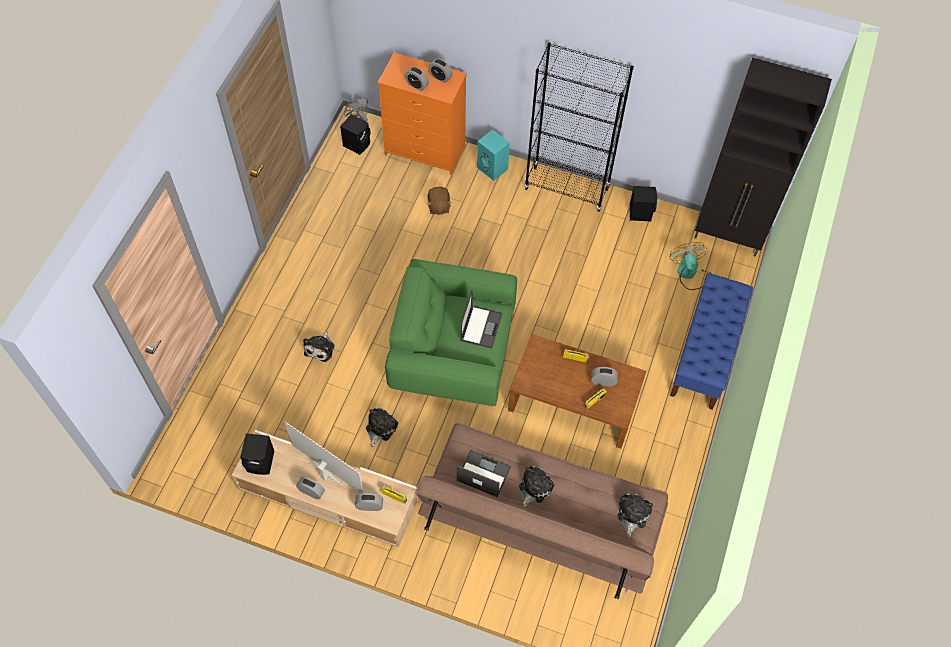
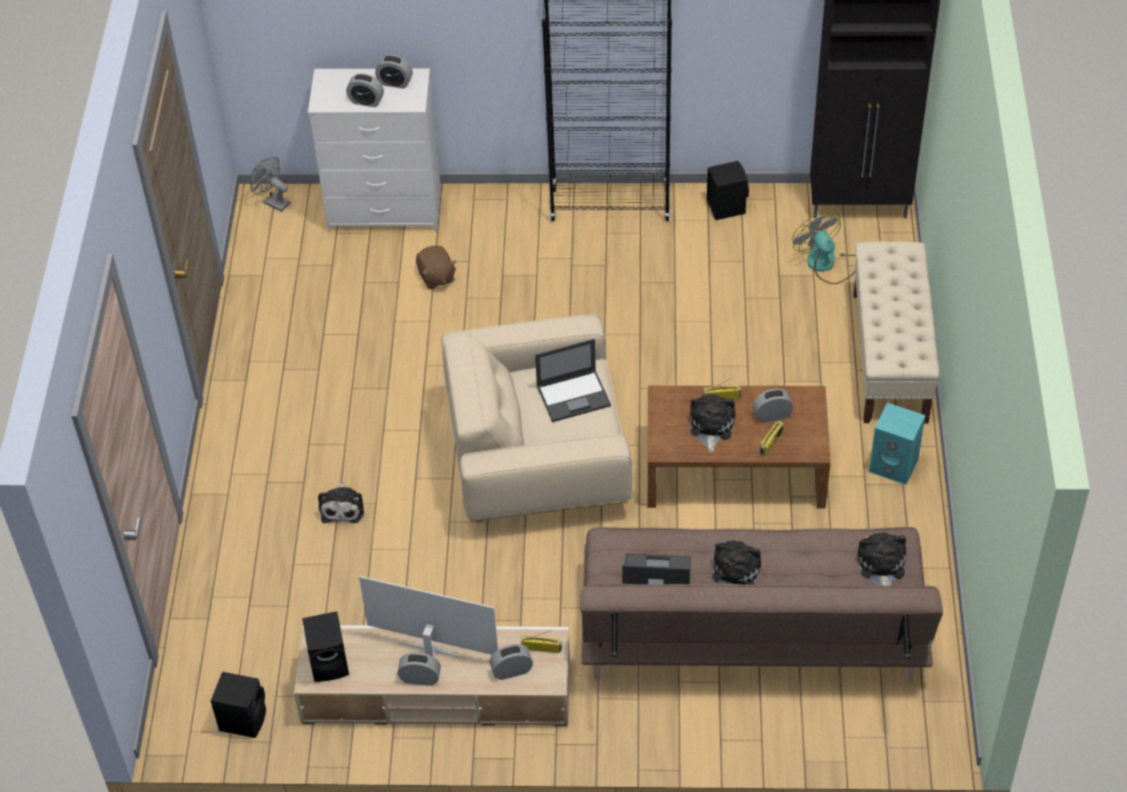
camera: 15 degrees left, 10 degrees down
black speaker [340,114,371,155] -> black speaker moved to [211,672,266,738]
plush toy [366,408,398,447] -> plush toy moved to [690,394,735,453]
orange dresser [378,52,467,175] -> white dresser [308,68,441,232]
green armchair [385,259,518,407] -> beige armchair [441,314,633,522]
laptop [460,289,502,349] -> laptop turned 75 degrees clockwise [535,339,611,422]
turquoise speaker [477,129,510,181] -> turquoise speaker moved to [869,403,925,485]
blue bench [670,273,753,410] -> beige bench [853,241,940,423]

